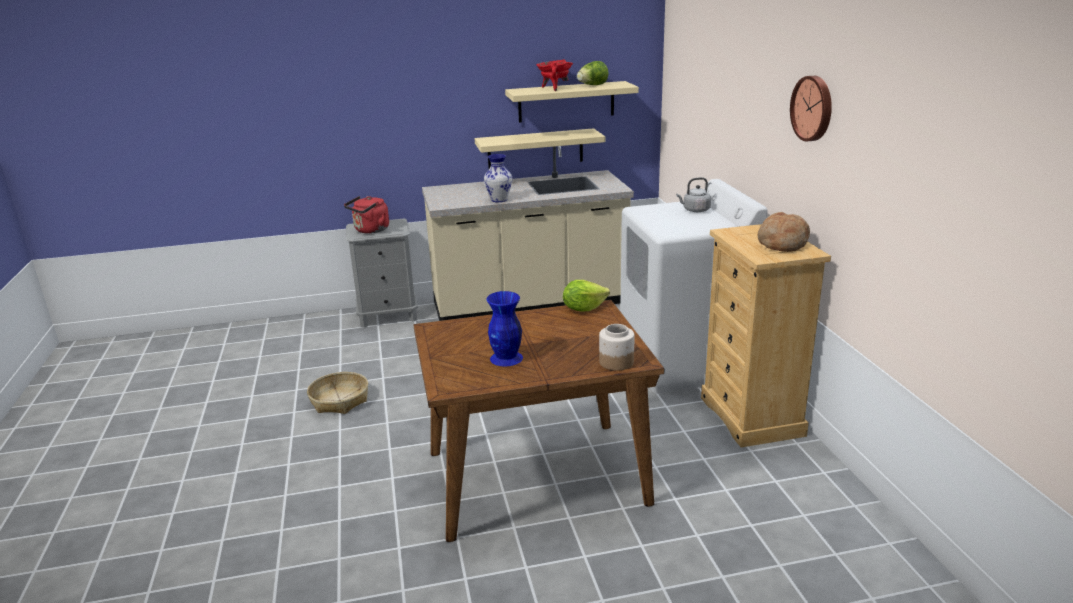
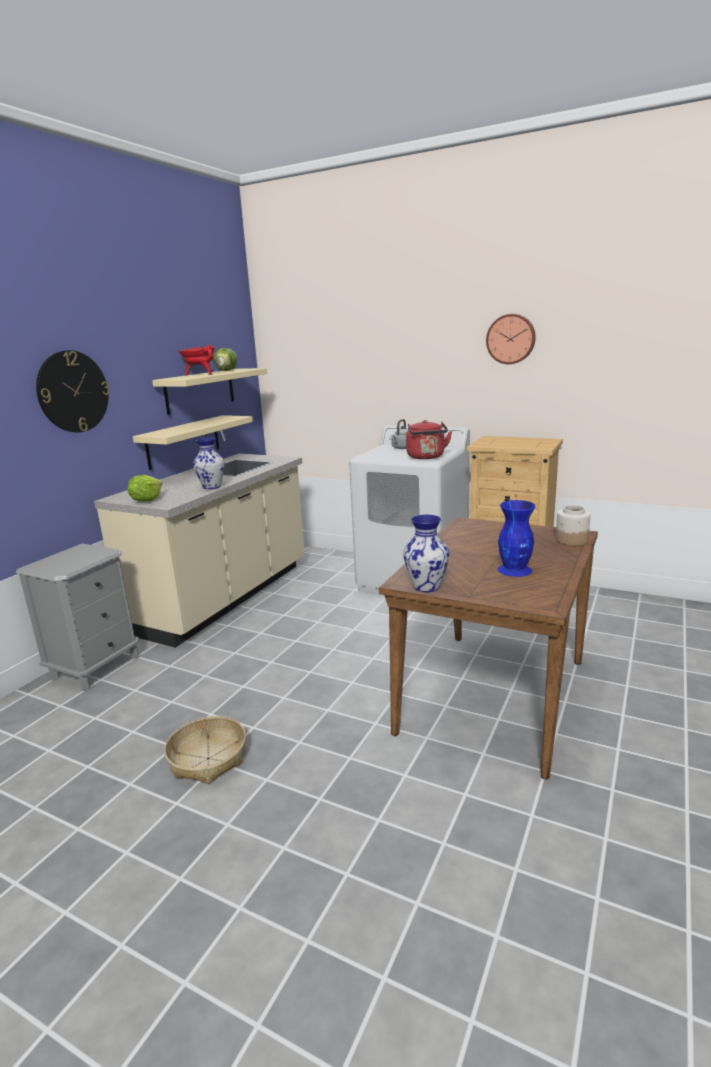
camera: 50 degrees left, 5 degrees down
red kettle [344,196,389,234] -> red kettle moved to [406,420,452,459]
lettuce [563,280,610,312] -> lettuce moved to [127,475,162,502]
bread [758,212,810,252] -> none
none -> wall clock [36,350,110,432]
none -> vase [403,515,450,592]

